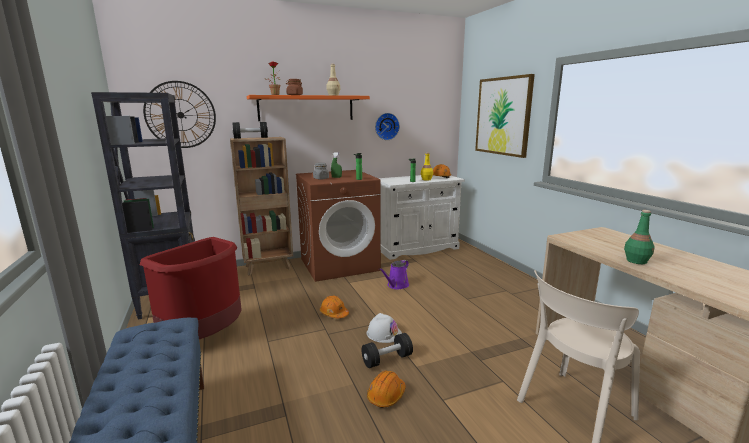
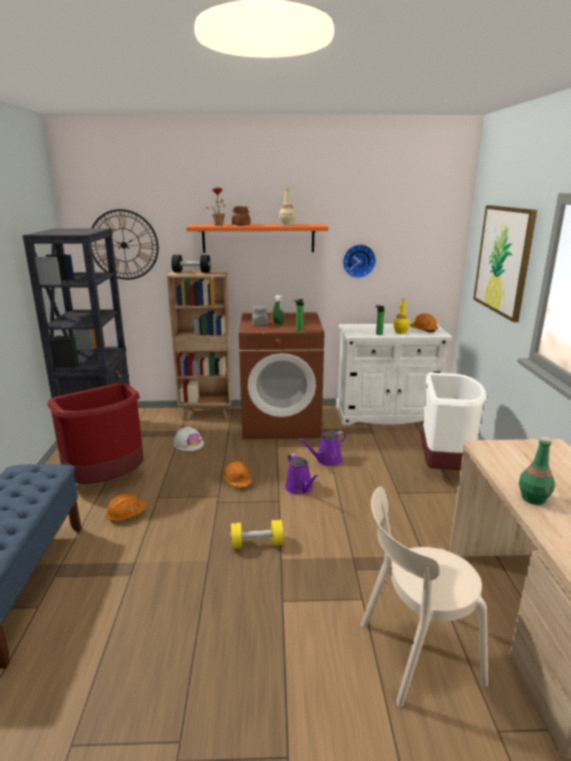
camera: 20 degrees right, 5 degrees up
black dumbbell [362,333,413,368] -> yellow dumbbell [230,520,284,549]
white hard hat [367,313,402,343] -> white hard hat moved to [174,426,204,451]
orange hard hat [367,371,406,408] -> orange hard hat moved to [106,493,146,522]
none -> purple watering can [285,453,319,495]
none -> white trash can [421,372,487,470]

